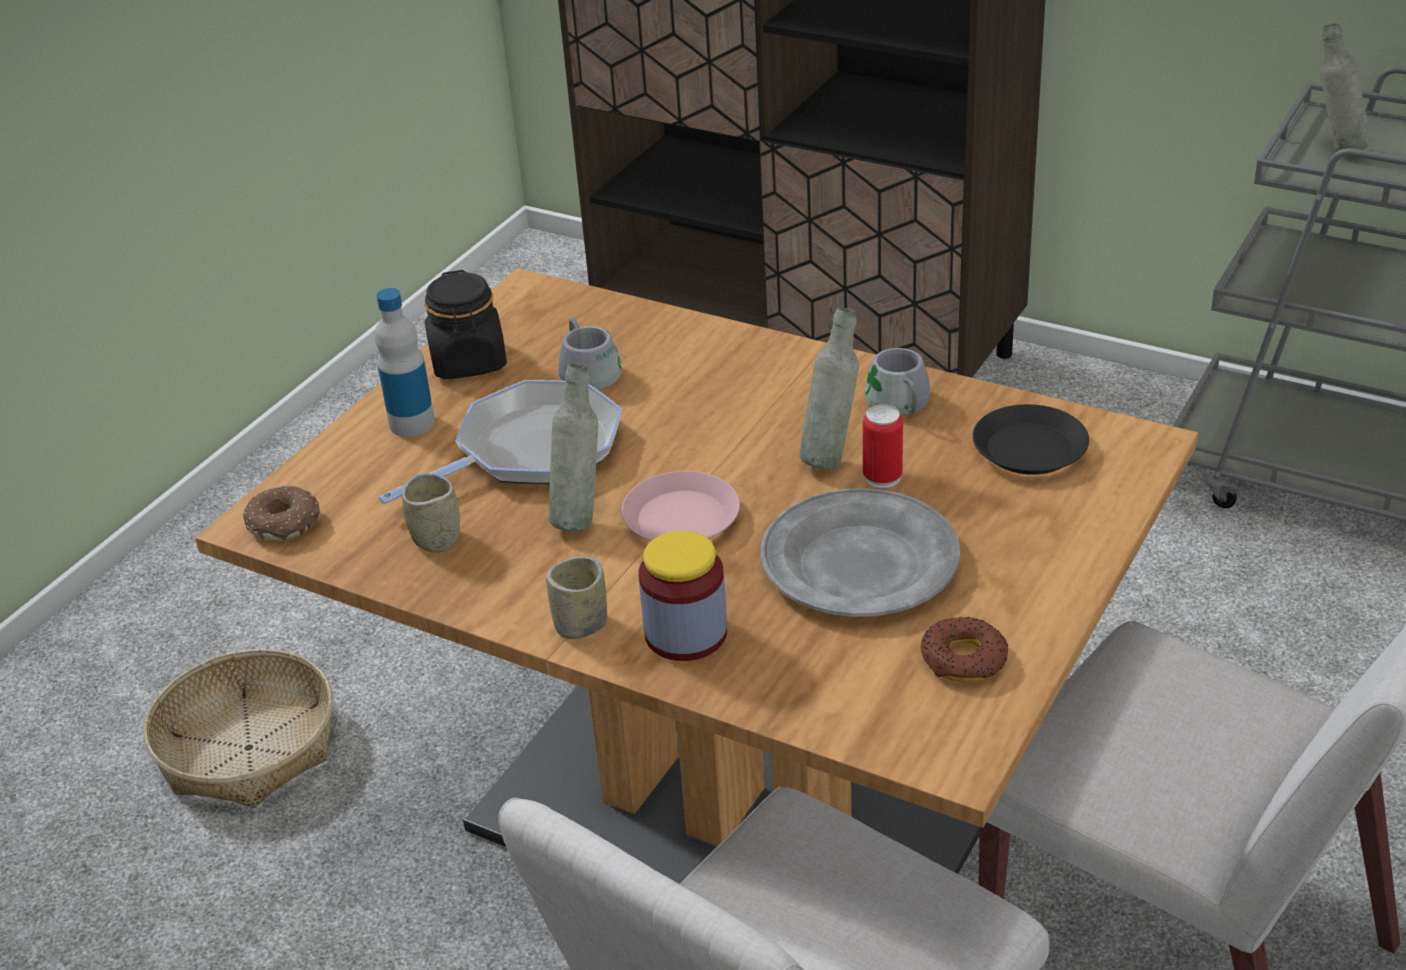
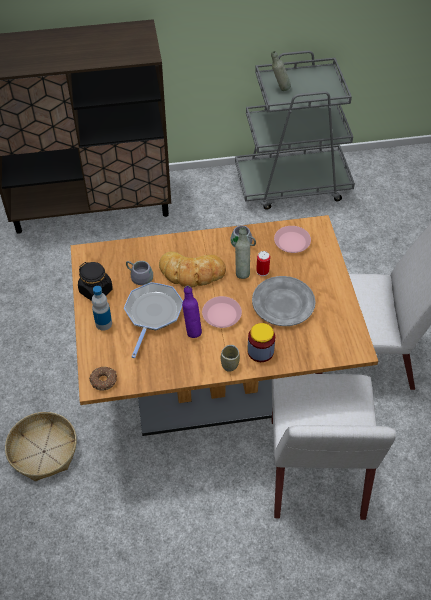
camera: 40 degrees left, 15 degrees up
cup [402,473,460,553] -> none
grey bottle [549,363,598,531] -> purple bottle [182,286,202,338]
donut [920,617,1008,682] -> none
black plate [973,404,1089,475] -> pink plate [274,226,311,253]
none -> bread [159,251,226,288]

